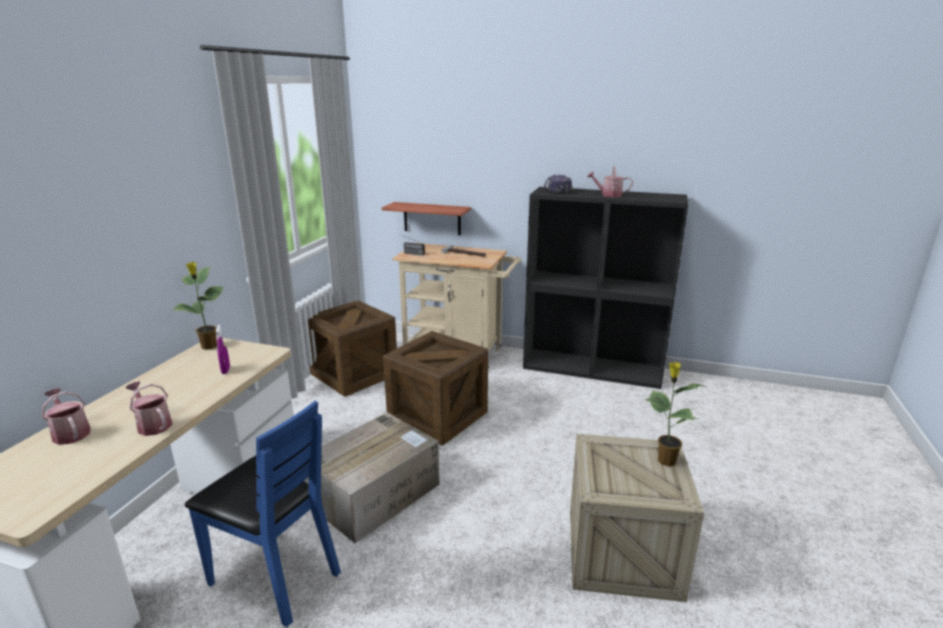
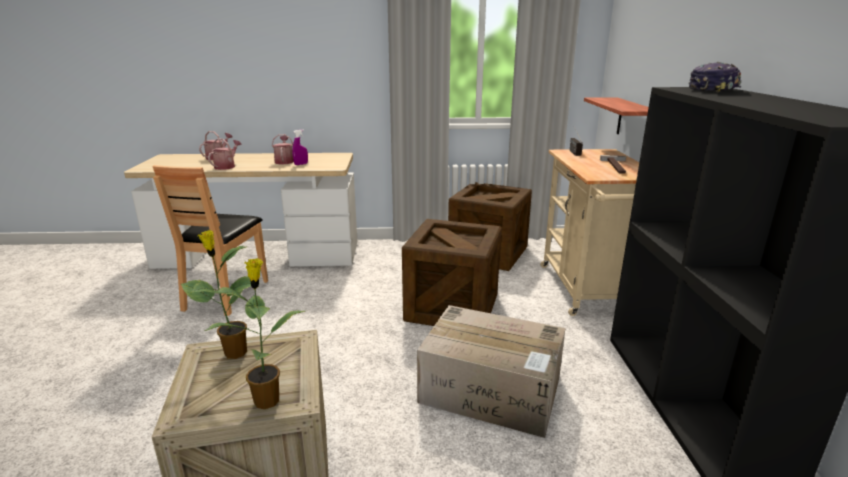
camera: 70 degrees right, 0 degrees up
potted plant [173,262,224,350] -> potted plant moved to [180,230,260,359]
blue chair [185,401,341,627] -> brown chair [152,165,268,316]
cardboard box [304,412,440,543] -> cardboard box moved to [417,305,565,438]
watering can [587,166,633,197] -> watering can moved to [272,134,294,164]

